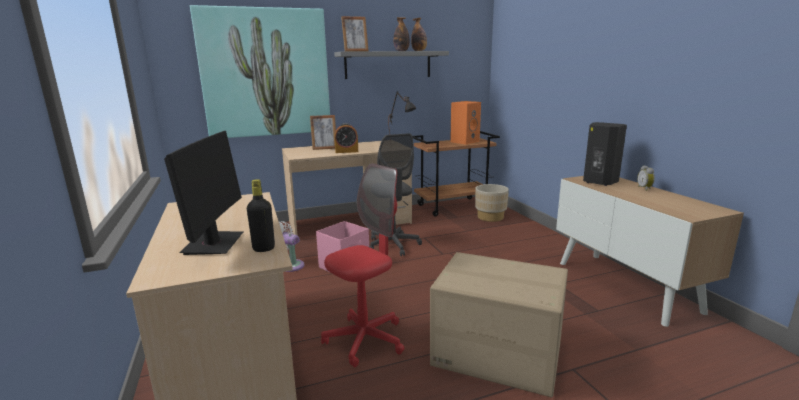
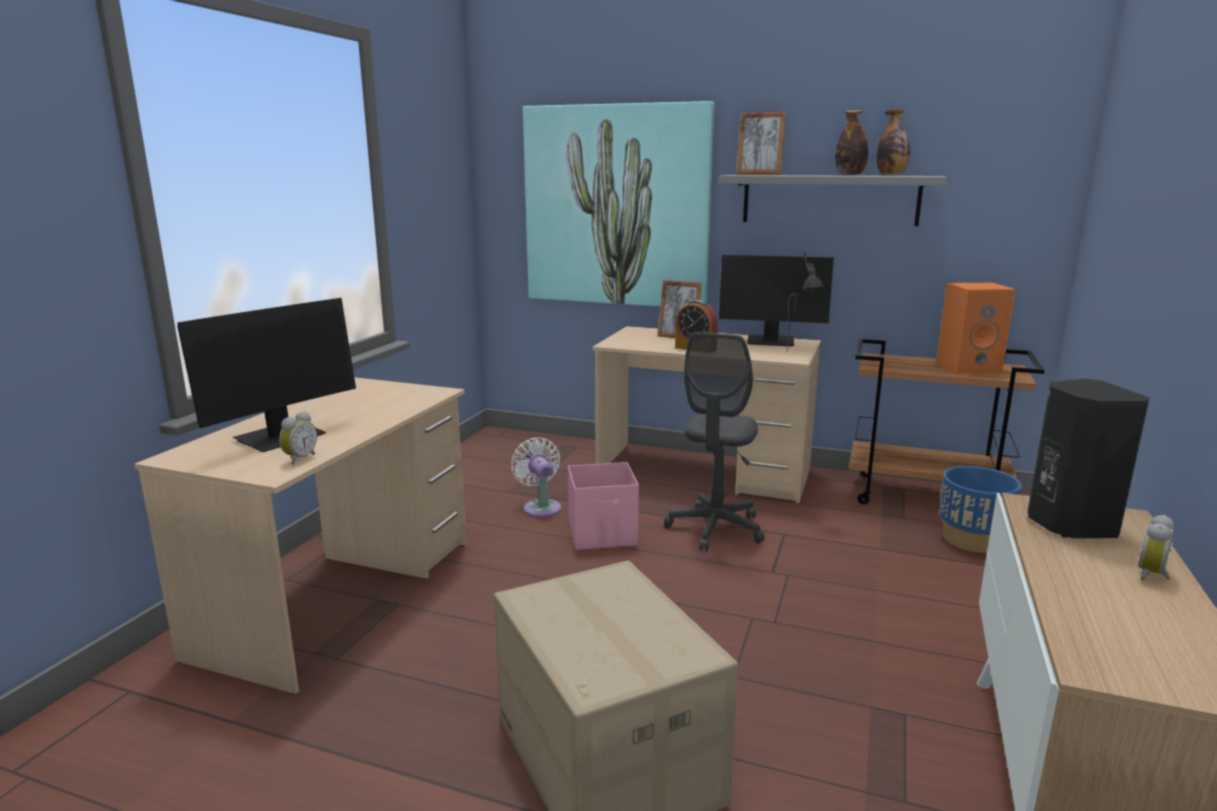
camera: 40 degrees right, 0 degrees up
black bottle [247,179,275,252] -> alarm clock [279,411,317,465]
red office chair [321,163,404,367] -> none
beige planter [475,184,509,222] -> blue planter [939,466,1022,553]
none -> monitor [719,255,834,346]

